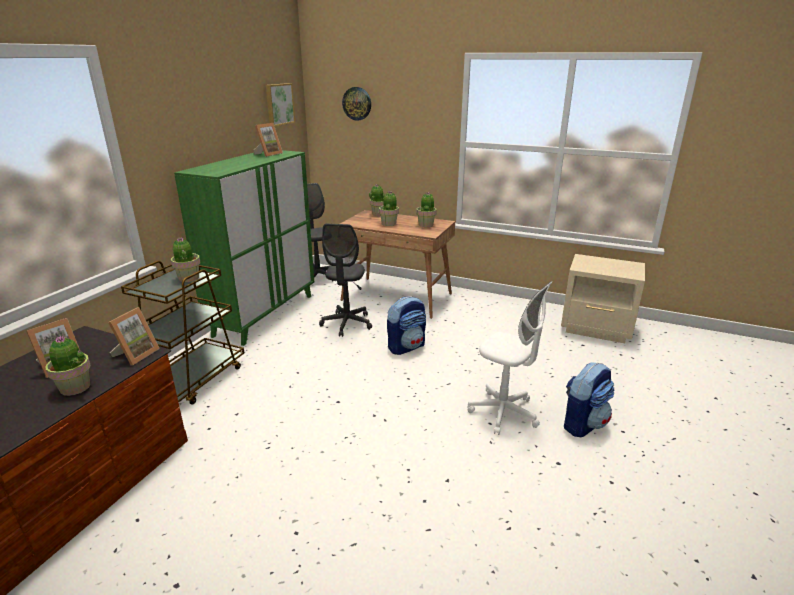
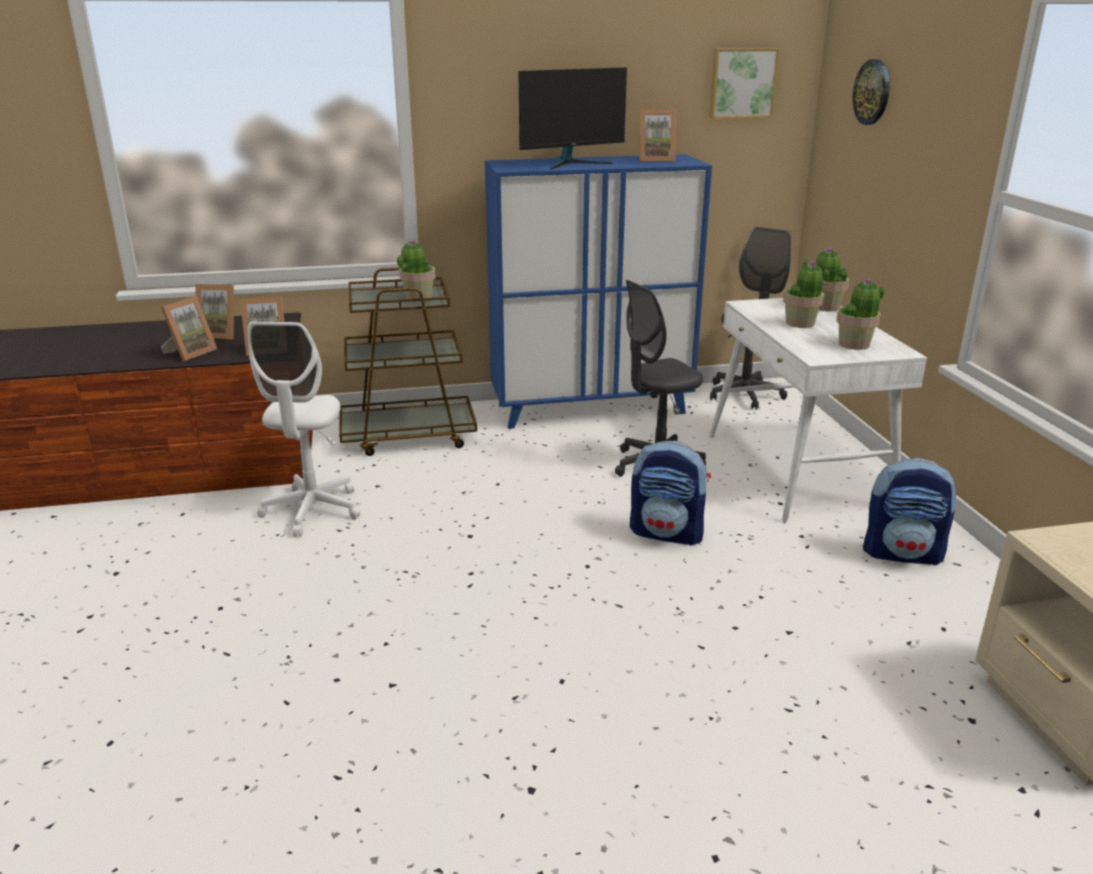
camera: 55 degrees right, 0 degrees up
potted plant [45,336,91,396] -> picture frame [161,296,217,361]
green cabinet [174,150,315,346] -> blue cabinet [485,154,712,429]
brown desk [340,210,455,319] -> white desk [709,298,927,522]
white office chair [468,281,552,435] -> white office chair moved to [248,321,360,537]
backpack [564,362,615,437] -> backpack moved to [863,458,958,566]
none -> monitor [518,67,627,169]

